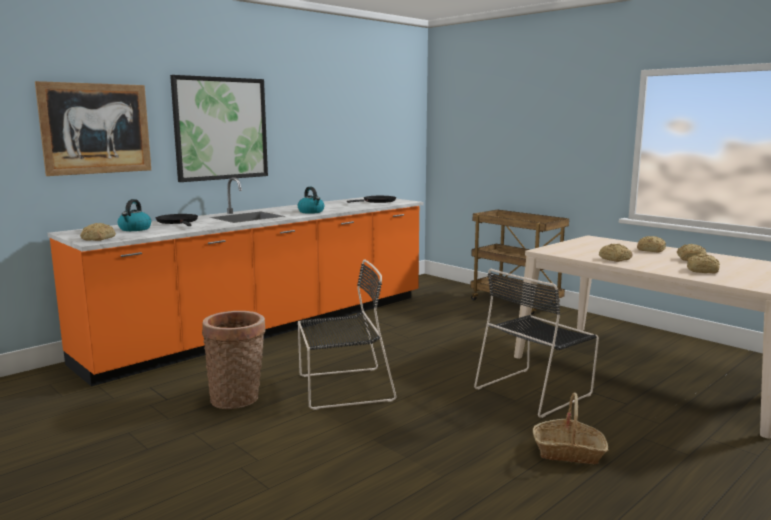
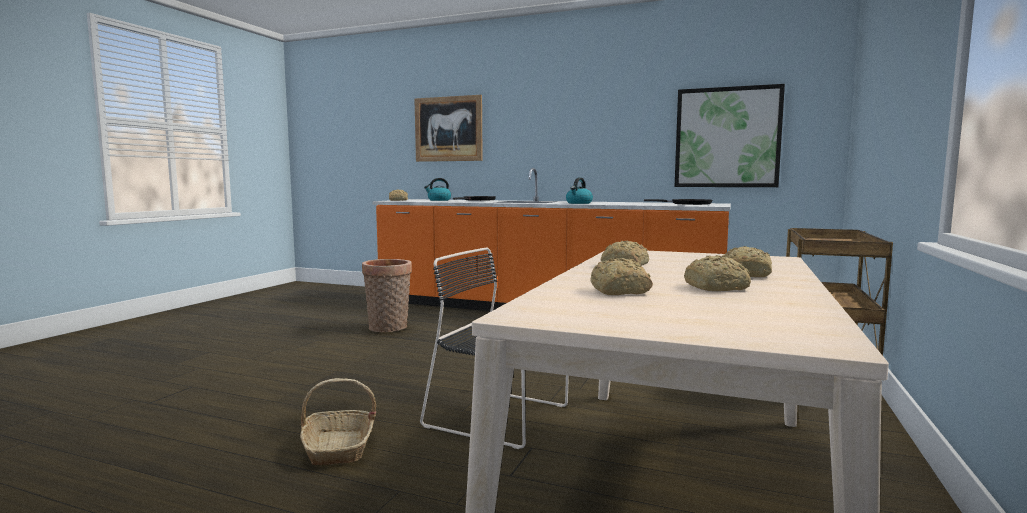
camera: 65 degrees right, 5 degrees down
picture [170,75,268,182] -> picture moved to [675,84,785,187]
black chair [298,259,396,410] -> none

